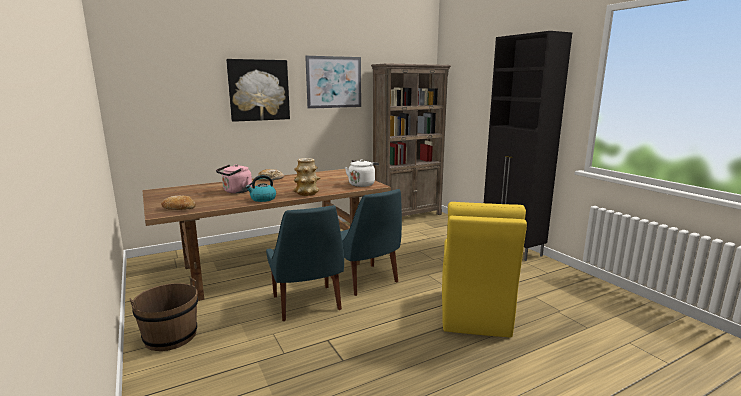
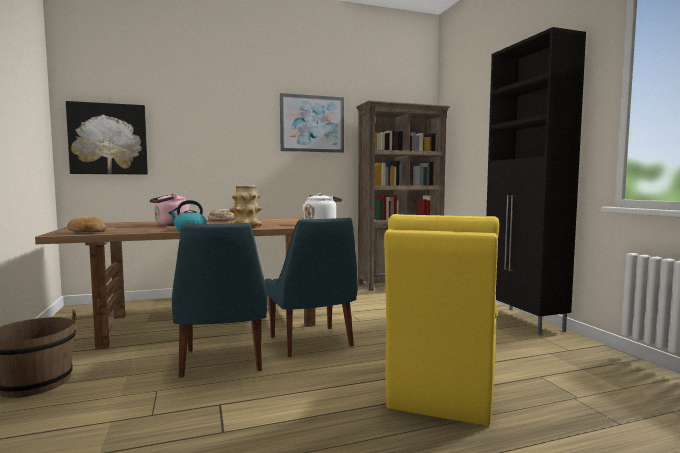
camera: 10 degrees right, 10 degrees down
picture [226,59,290,122] -> picture moved to [66,101,148,175]

